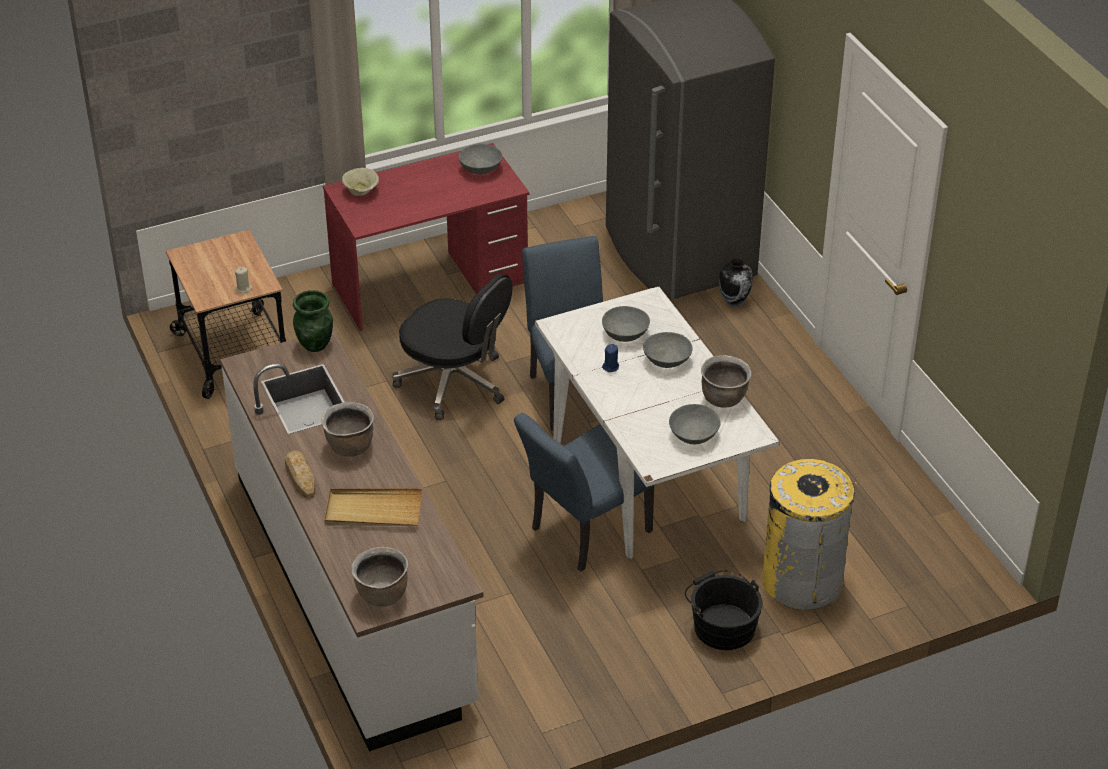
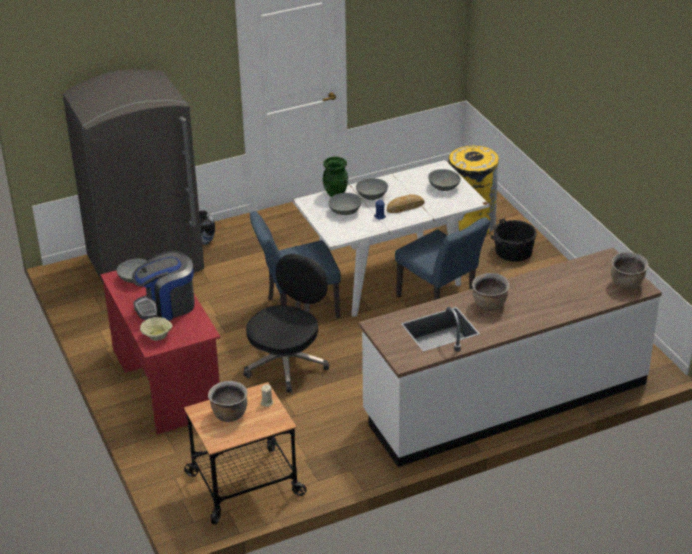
camera: 90 degrees left, 5 degrees down
bread [285,450,315,499] -> bread moved to [387,194,424,213]
green vase [293,290,333,352] -> green vase moved to [323,157,348,197]
beige tray [324,488,422,526] -> none
brown cooking pot [701,355,752,408] -> brown cooking pot moved to [208,381,248,422]
none -> coffee machine [132,250,195,320]

